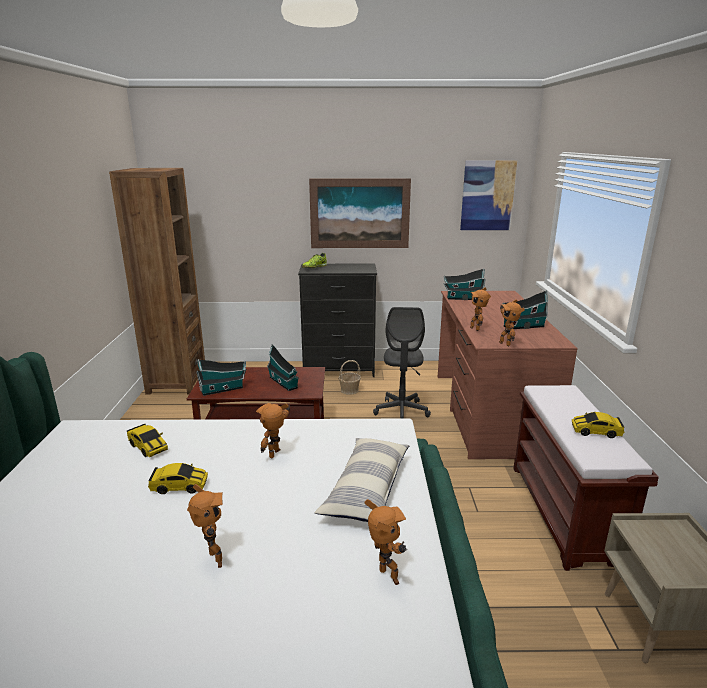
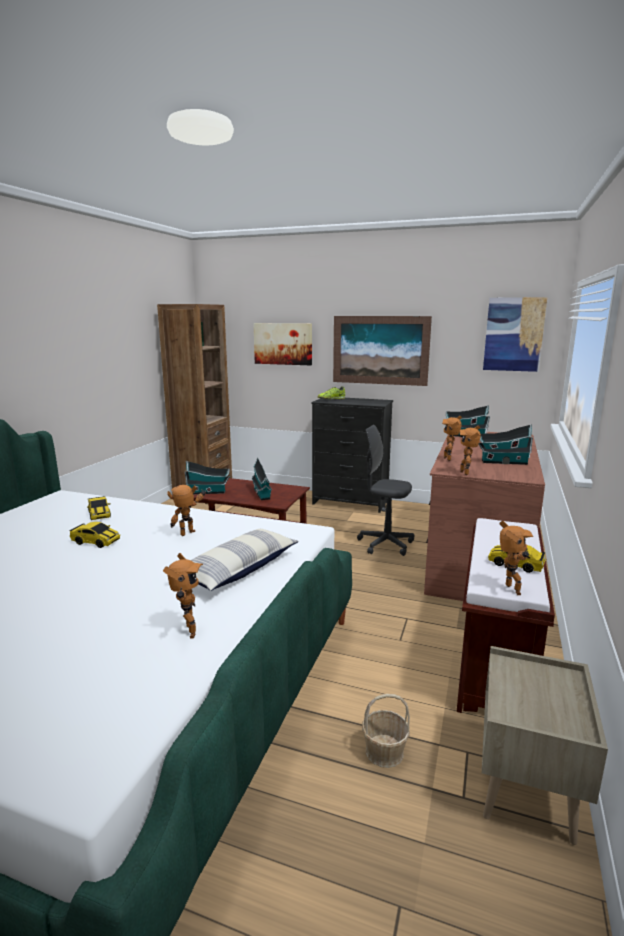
camera: 20 degrees right, 5 degrees down
toy robot [187,484,223,568] -> toy robot moved to [499,521,533,595]
basket [338,360,361,395] -> basket moved to [362,694,410,768]
grey office chair [373,307,431,419] -> grey office chair turned 90 degrees clockwise [357,425,414,556]
none -> picture [253,323,312,365]

